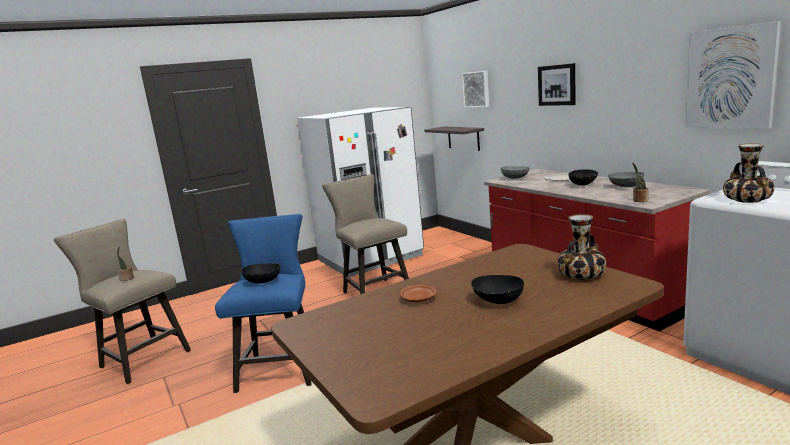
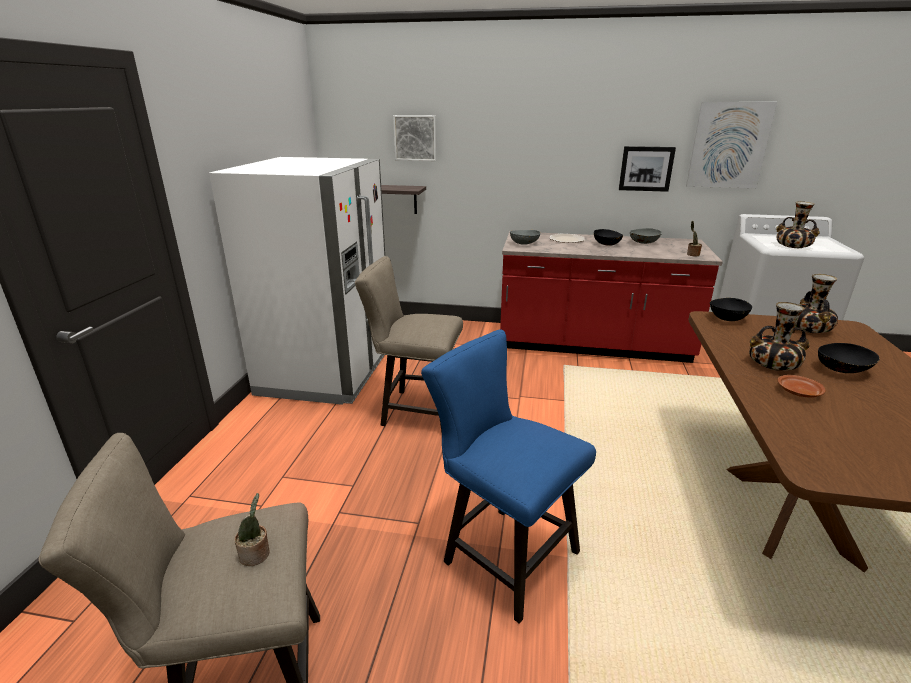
camera: 50 degrees left, 10 degrees up
black bowl [241,263,281,284] -> black bowl moved to [710,298,752,321]
picture [538,63,576,106] -> picture moved to [619,146,676,192]
none -> vase [749,302,809,371]

